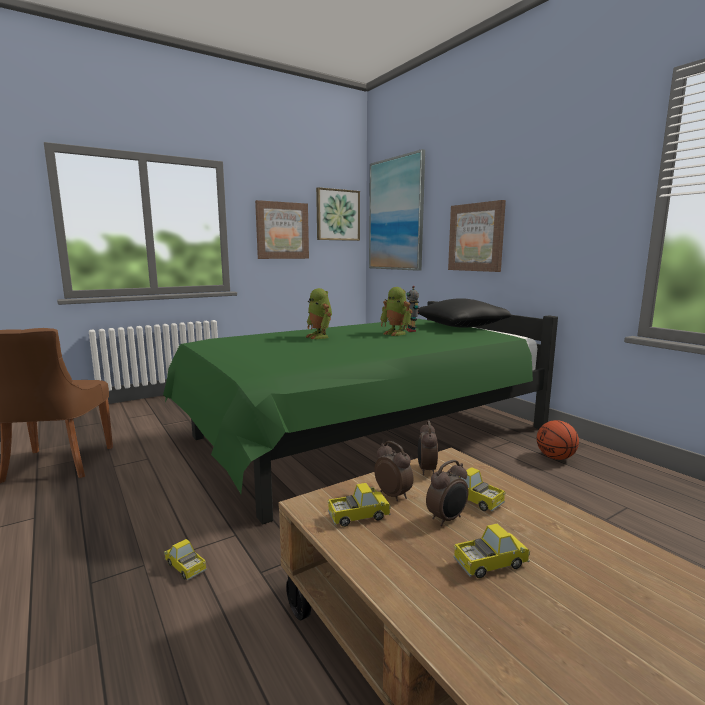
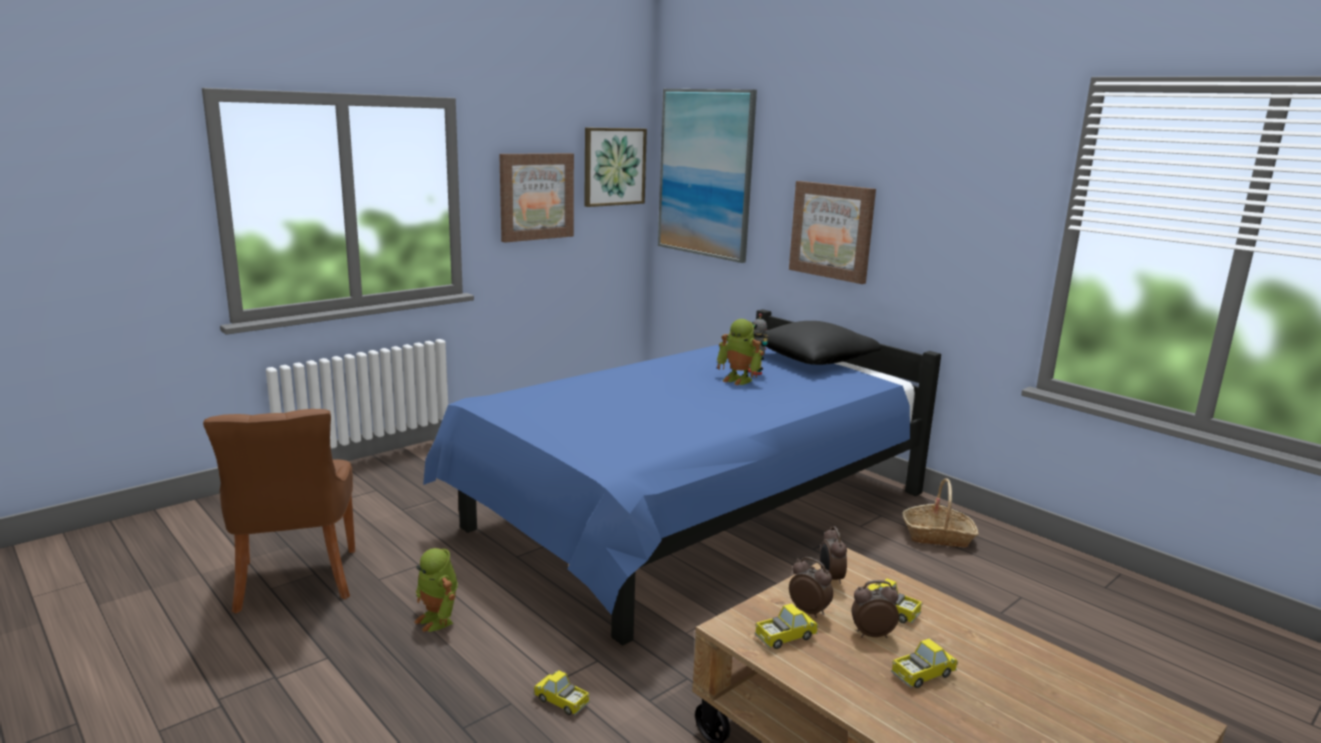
camera: 10 degrees left, 5 degrees up
green bed [163,301,558,525] -> blue bed [423,309,941,646]
toy robot [306,288,332,339] -> toy robot moved to [414,548,458,632]
alarm clock [426,460,469,527] -> alarm clock turned 135 degrees counterclockwise [851,580,899,638]
basketball [537,420,579,460] -> basket [903,478,979,548]

